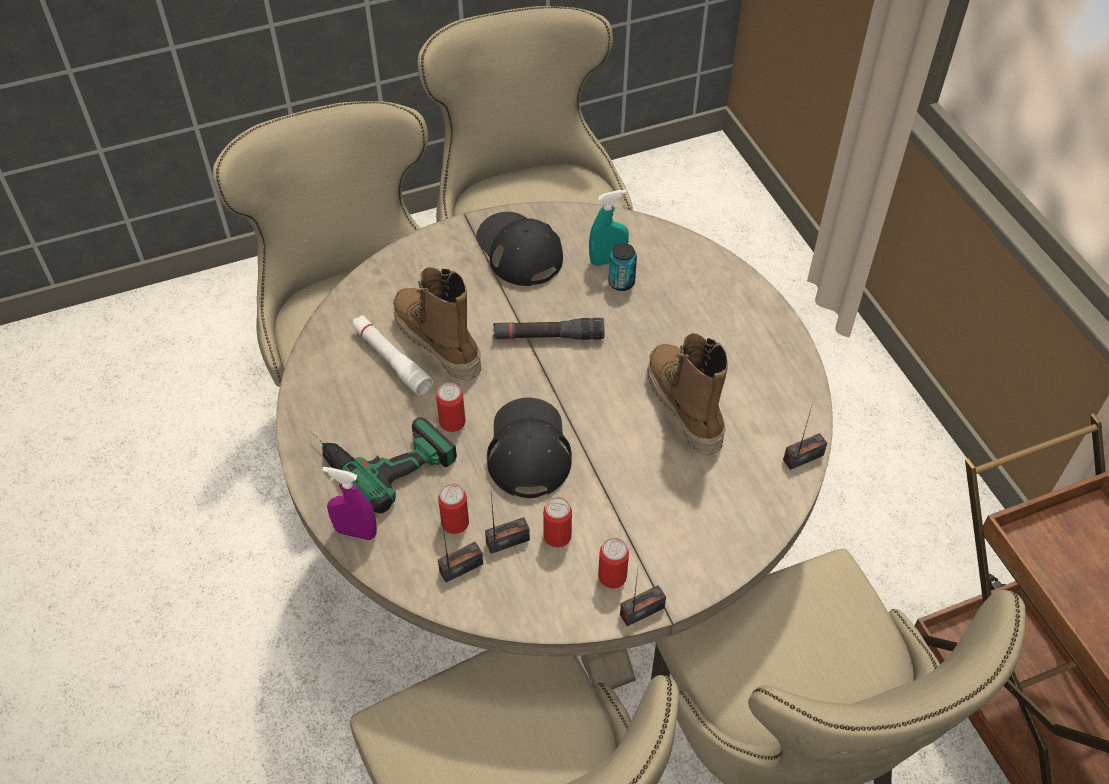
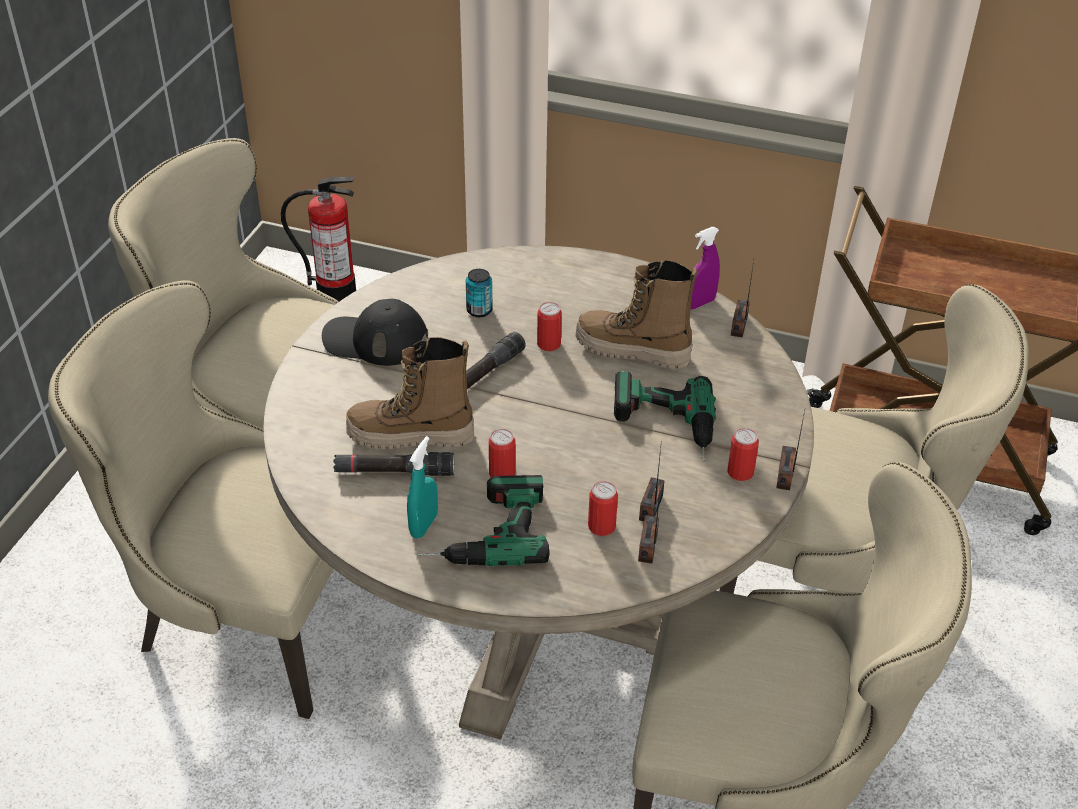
camera: 50 degrees left, 10 degrees down
purple spray bottle [322,467,377,540] -> purple spray bottle moved to [691,227,720,309]
white flashlight [352,315,433,395] -> black flashlight [333,452,454,476]
black cap [487,397,572,498] -> none
can [543,497,572,547] -> can moved to [537,302,562,351]
turquoise spray bottle [589,189,629,266] -> turquoise spray bottle moved to [407,436,438,539]
none -> fire extinguisher [281,176,356,301]
none -> power drill [614,371,716,462]

